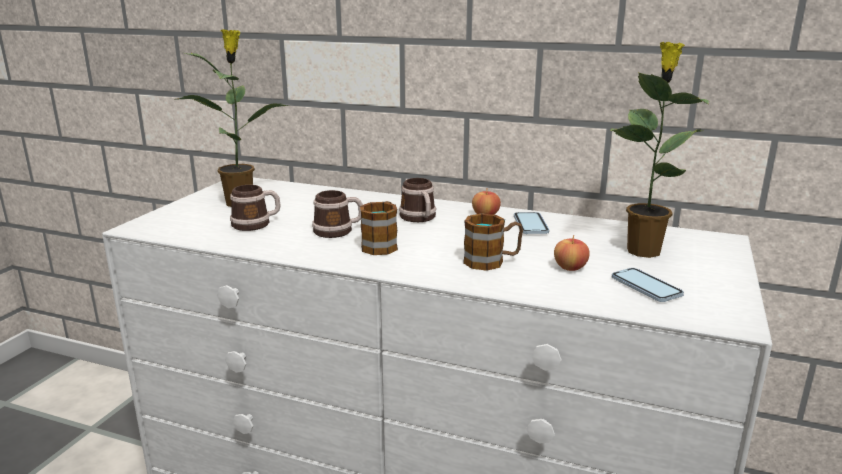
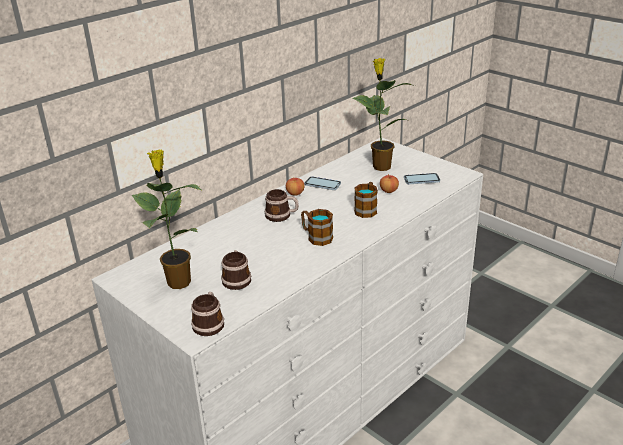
camera: 65 degrees left, 10 degrees up
mug [312,190,363,238] -> mug moved to [191,292,224,336]

